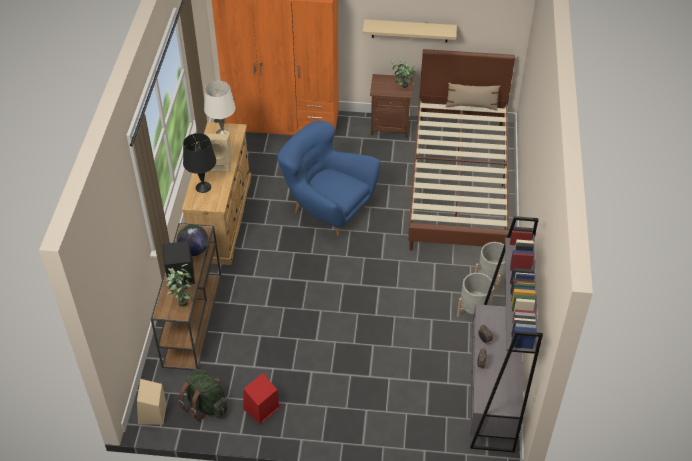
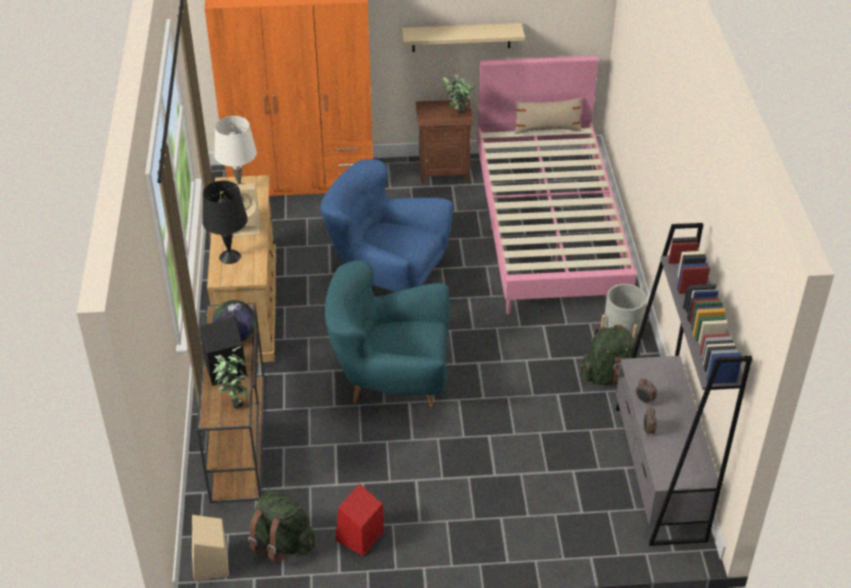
camera: 10 degrees left, 5 degrees down
brown bed [408,49,515,251] -> pink bed [477,55,637,314]
grey planter [457,273,494,317] -> green backpack [580,325,642,385]
none -> turquoise armchair [325,260,450,407]

